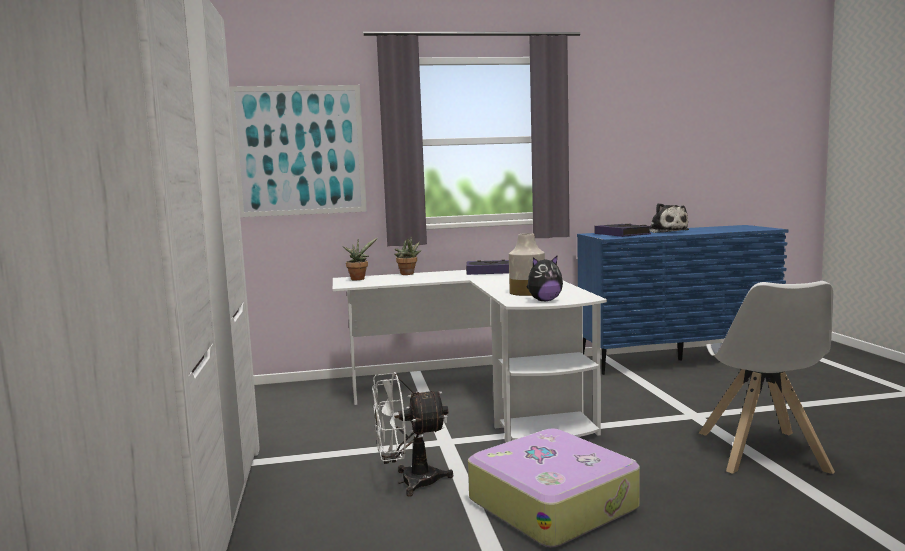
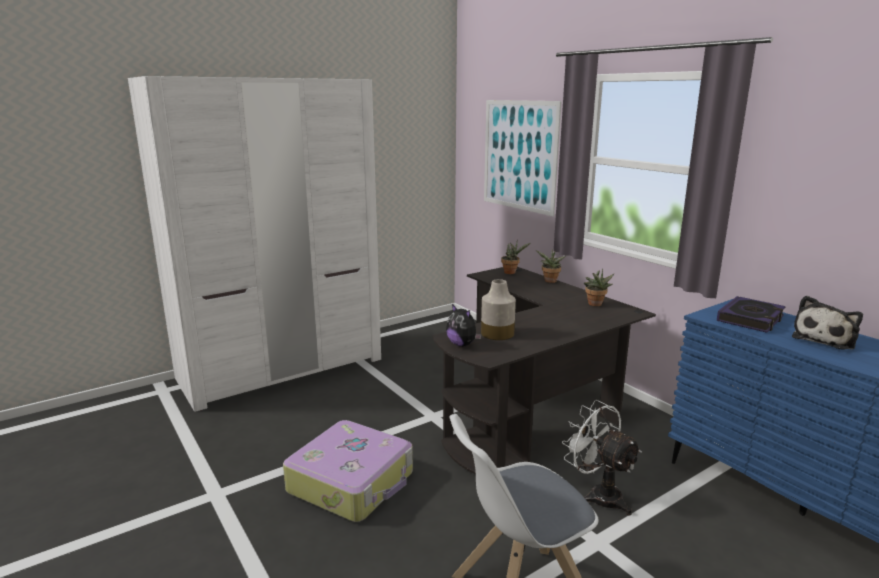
camera: 65 degrees right, 10 degrees up
white desk [333,270,607,442] -> black desk [432,267,656,475]
white fan [372,372,453,497] -> white fan moved to [562,400,642,516]
book [466,259,509,275] -> potted plant [583,269,614,306]

